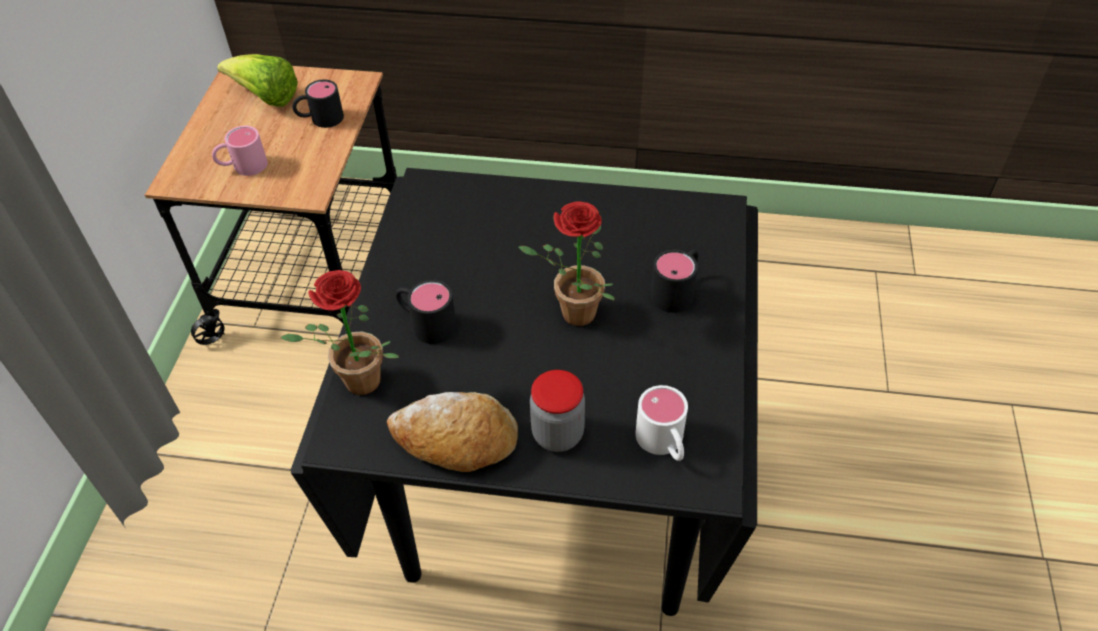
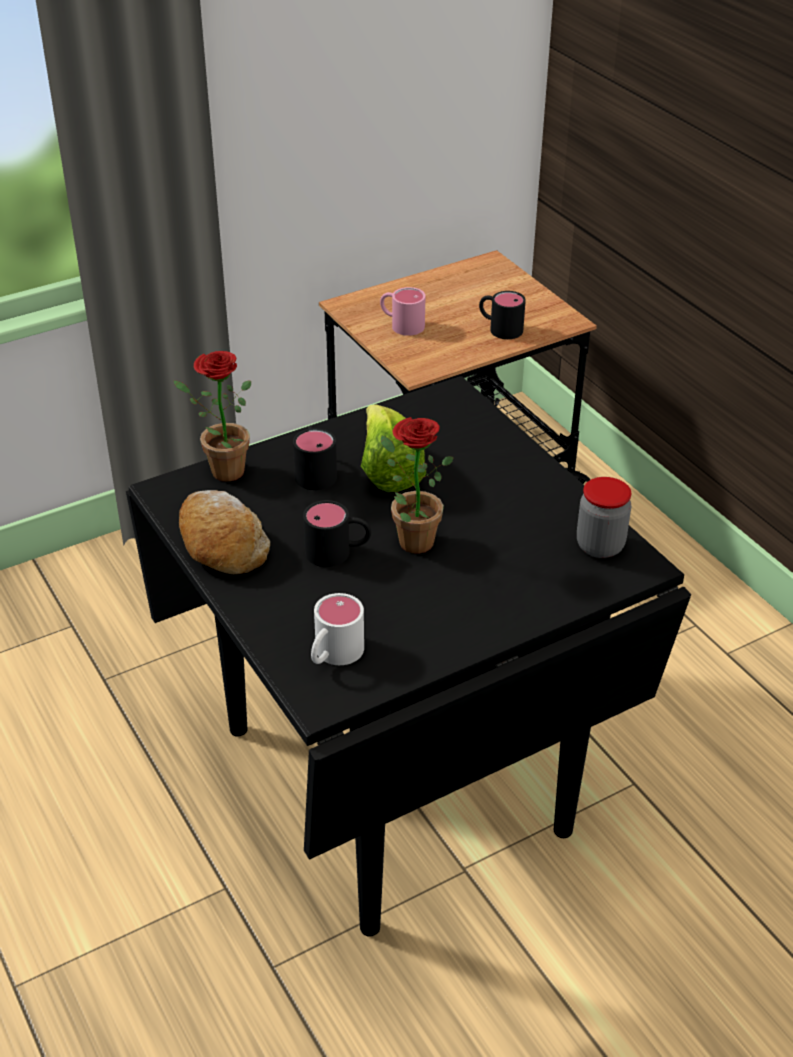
camera: 50 degrees right, 10 degrees down
lettuce [217,54,298,107] -> lettuce moved to [361,405,426,492]
jar [530,370,585,452] -> jar moved to [577,477,631,558]
black mug [651,249,699,313] -> black mug moved to [303,500,371,567]

